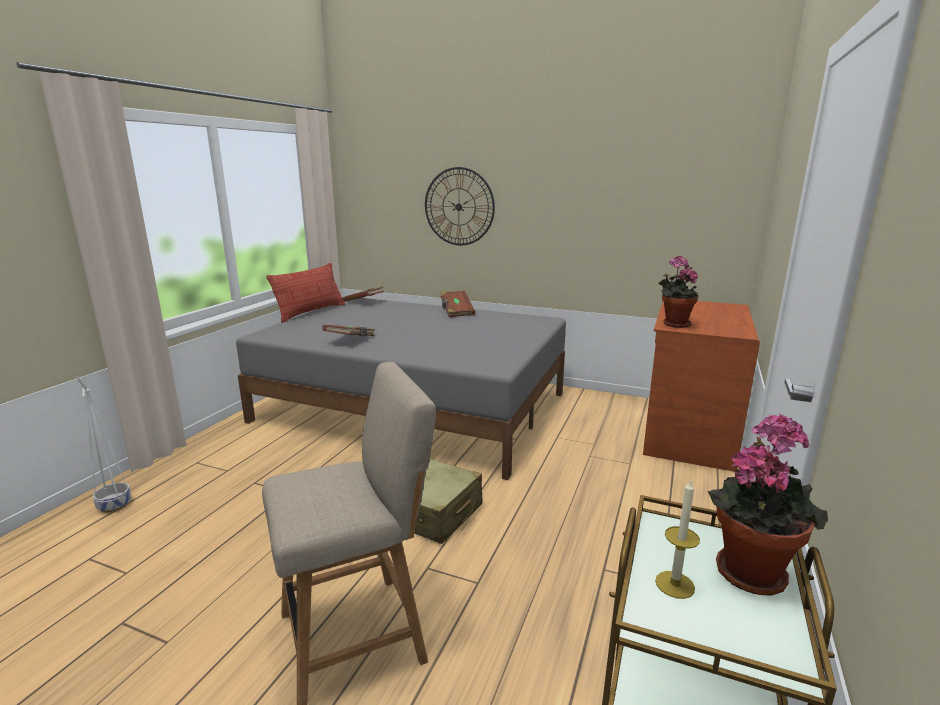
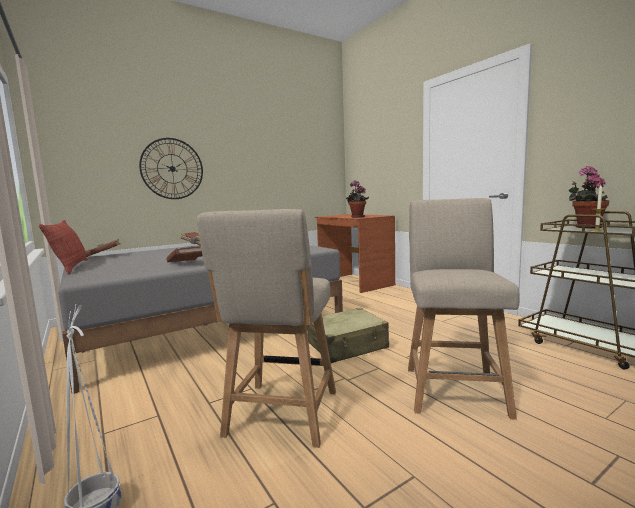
camera: 55 degrees left, 10 degrees down
none -> beige chair [197,209,336,448]

